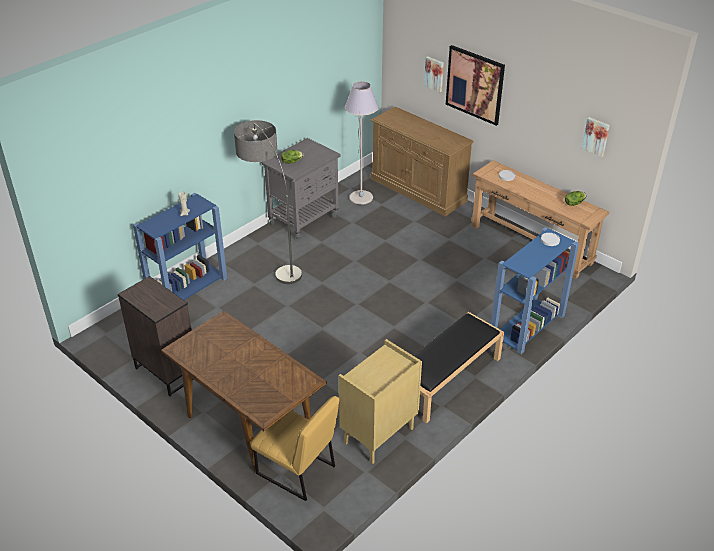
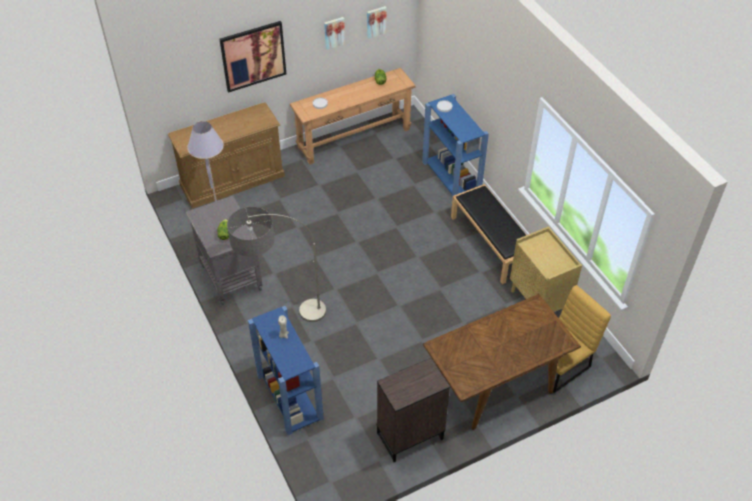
camera: 70 degrees left, 10 degrees up
picture [424,56,444,92] -> picture moved to [324,17,345,50]

